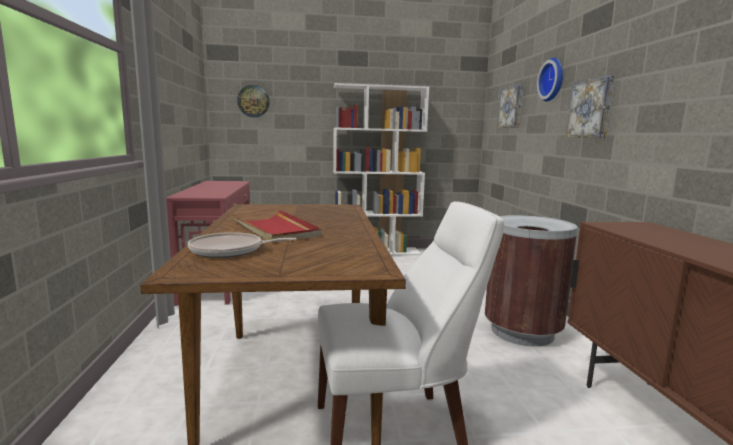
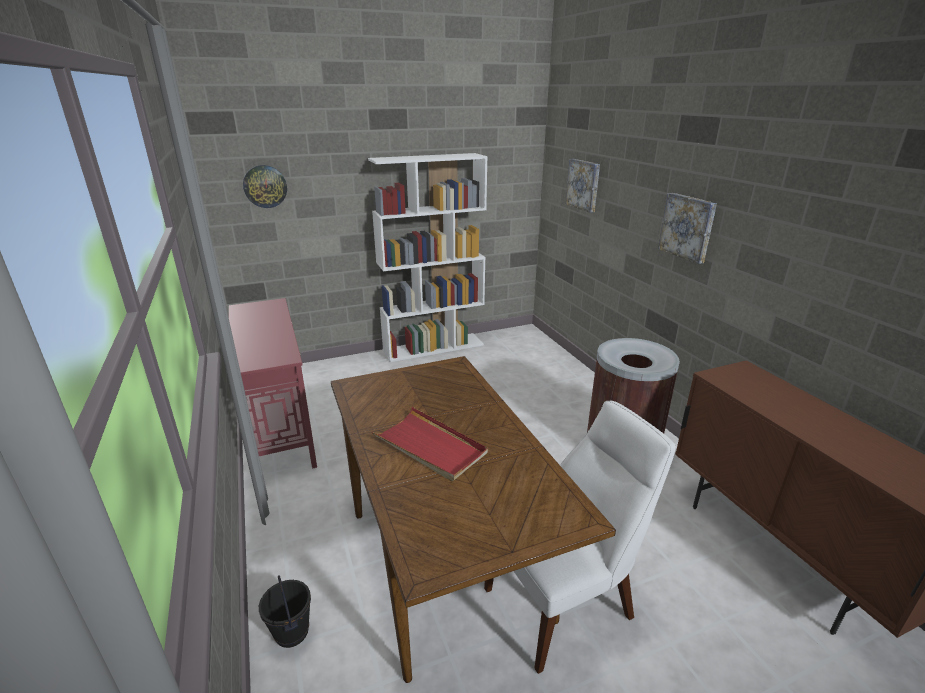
camera: 15 degrees left, 15 degrees up
frying pan [188,232,297,258] -> none
wall clock [537,58,563,101] -> none
none -> black bucket [259,575,311,648]

